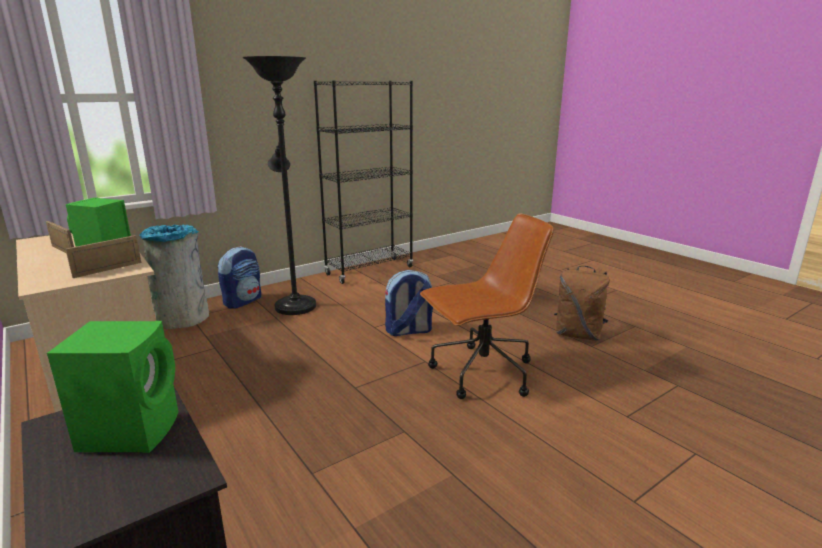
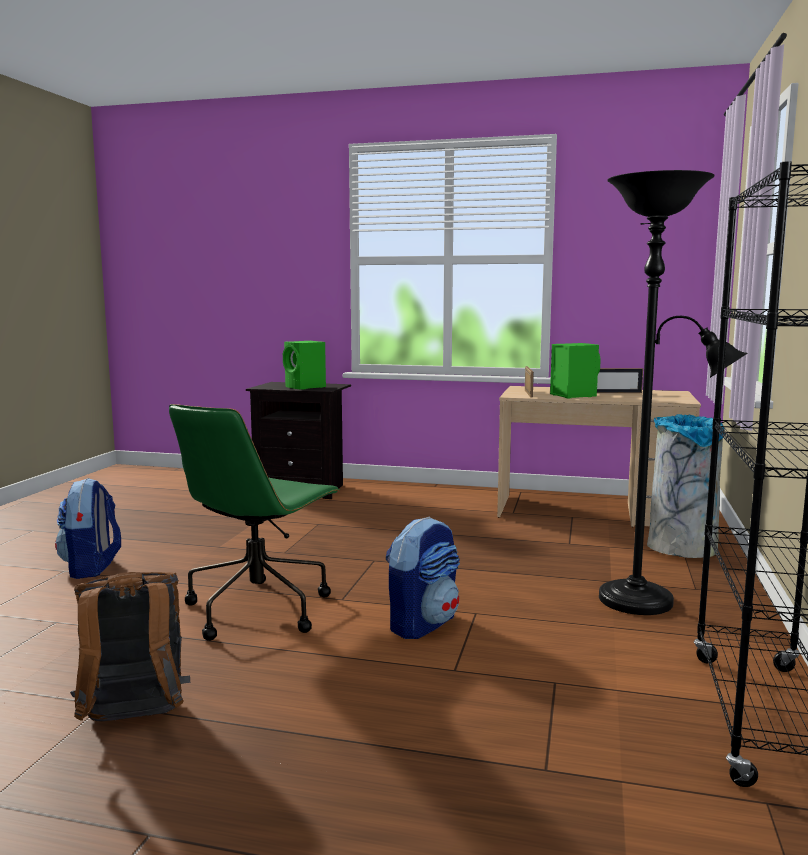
camera: 140 degrees right, 10 degrees down
backpack [217,246,261,309] -> backpack moved to [55,478,121,579]
brown office chair [420,213,554,399] -> green office chair [169,404,341,641]

